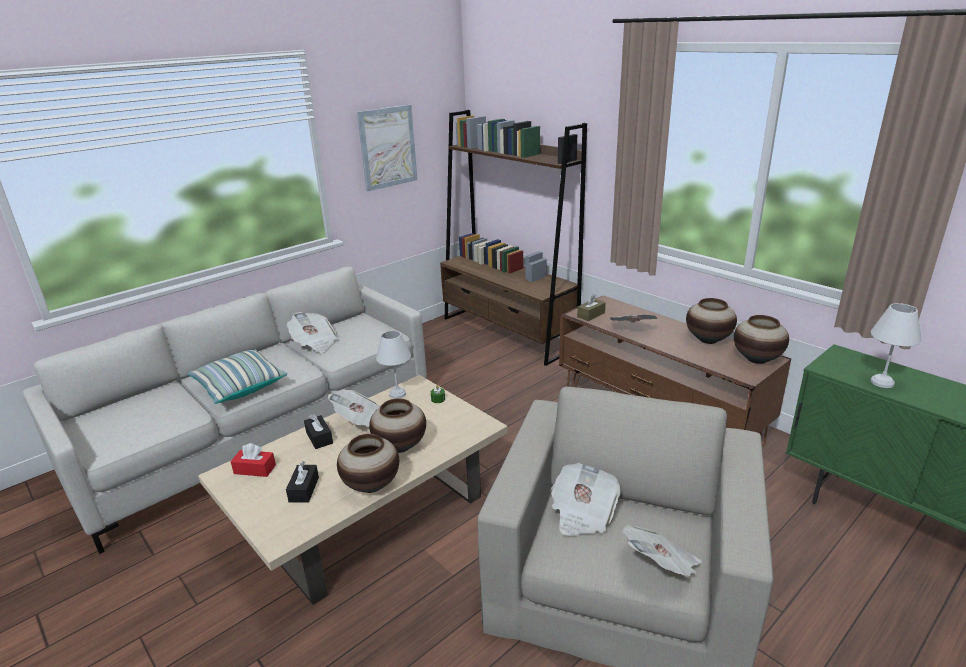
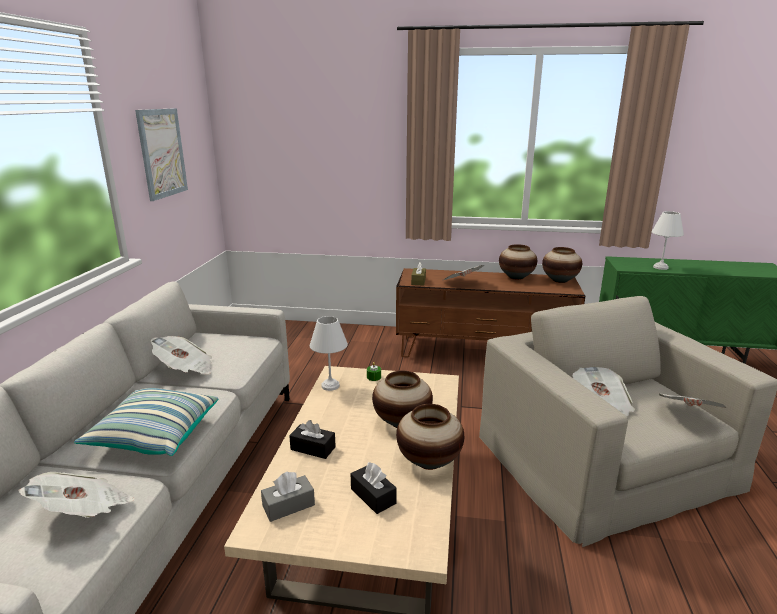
camera: 40 degrees left, 5 degrees down
red tissue box [231,443,276,477] -> grey tissue box [261,472,315,522]
newspaper [328,390,381,427] -> newspaper moved to [18,472,134,517]
brown bookcase [440,110,587,366] -> none

